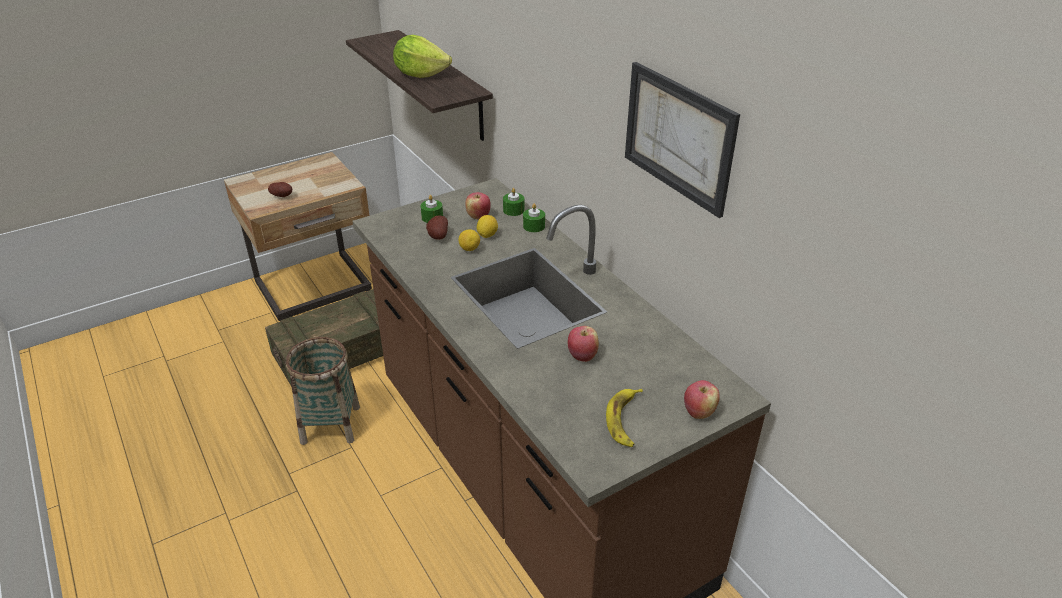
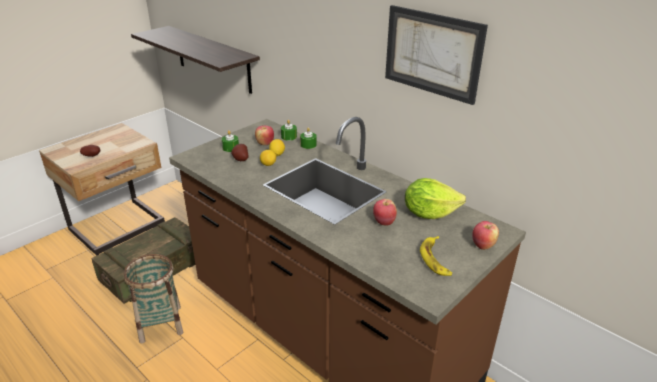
camera: 15 degrees left, 5 degrees down
lettuce [393,35,452,78] -> lettuce moved to [405,178,466,219]

